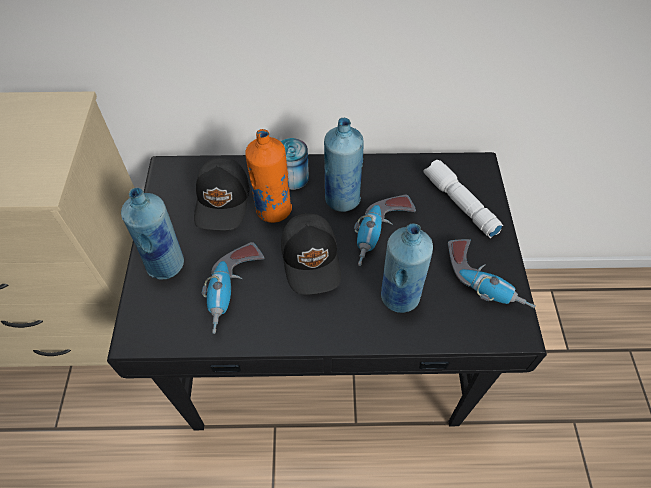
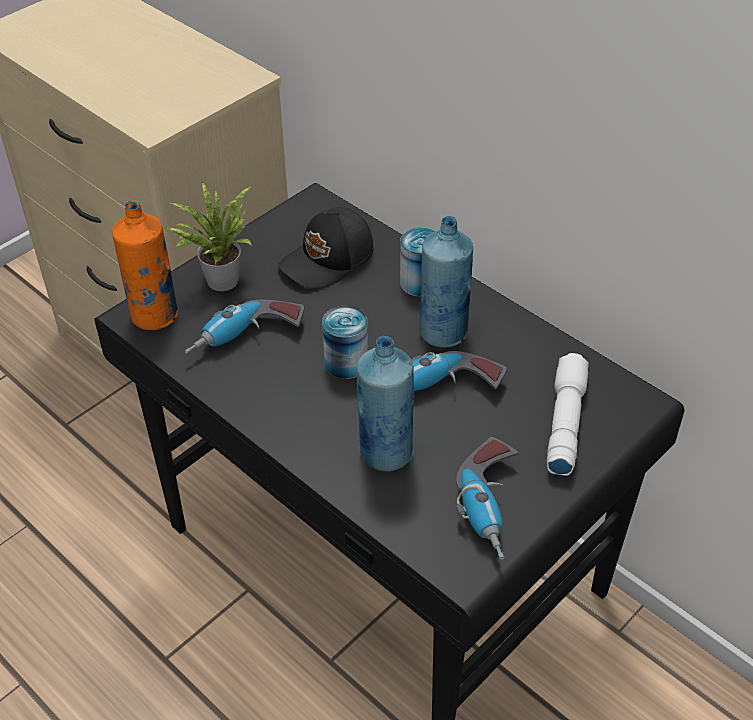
camera: 45 degrees right, 10 degrees down
blue bottle [121,188,184,280] -> potted plant [164,182,253,291]
orange bottle [245,129,292,223] -> orange bottle moved to [112,200,178,330]
black cap [281,213,341,295] -> can [322,306,368,379]

